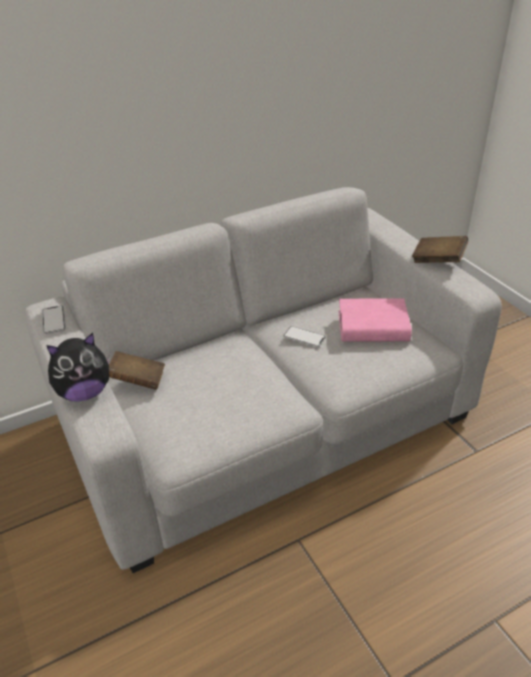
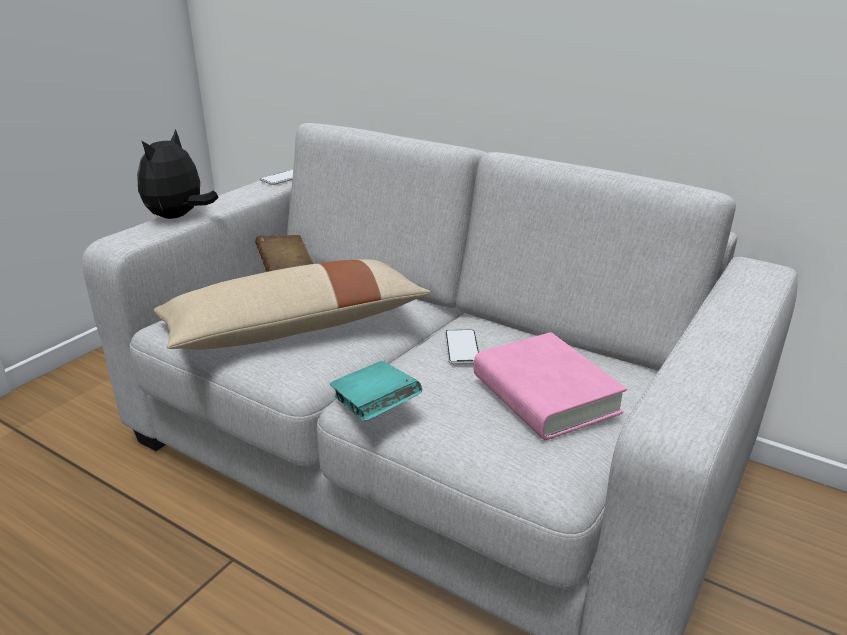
camera: 60 degrees right, 10 degrees down
plush toy [46,333,110,402] -> plush toy turned 75 degrees clockwise [137,129,219,219]
brown book [412,236,468,263] -> none
none -> beige pillow [154,259,431,350]
none -> turquoise book [330,361,422,422]

